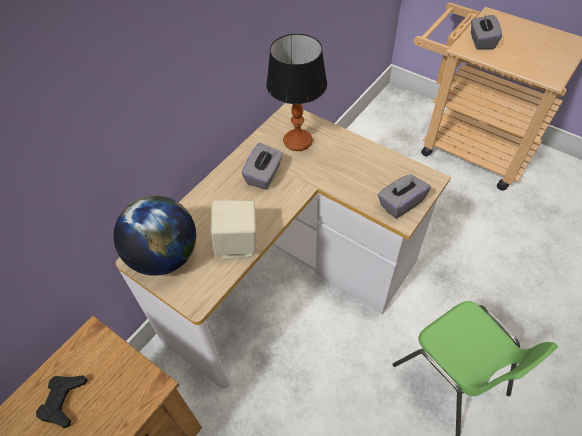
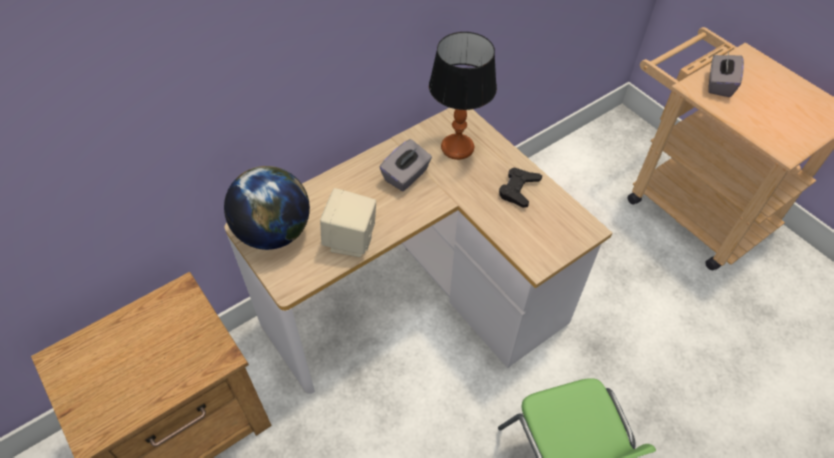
camera: 15 degrees right, 0 degrees up
black game controller [36,375,87,428] -> black game controller moved to [499,167,542,208]
grey tissue box [378,174,431,219] -> none

